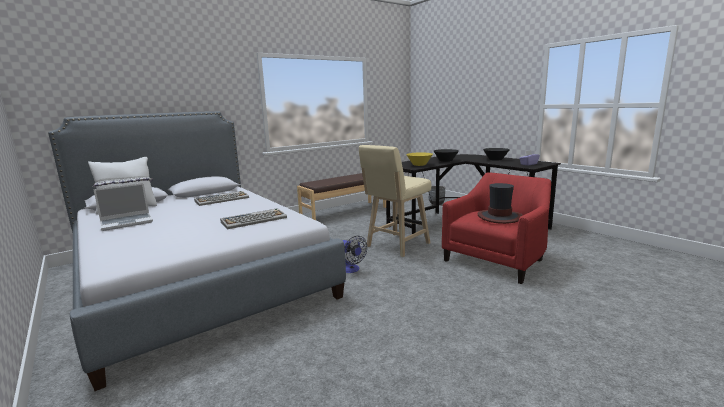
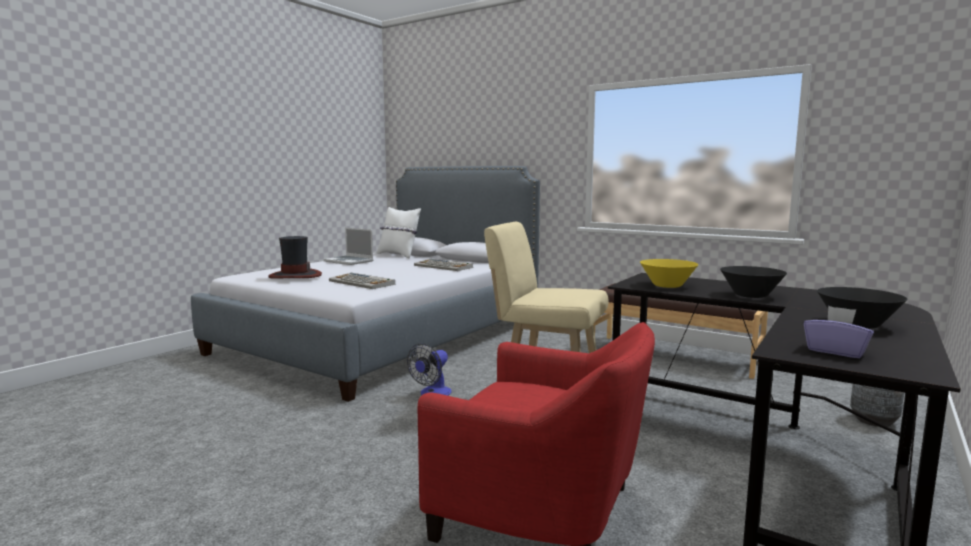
camera: 70 degrees right, 5 degrees down
hat [477,183,523,224] -> hat moved to [269,236,322,279]

